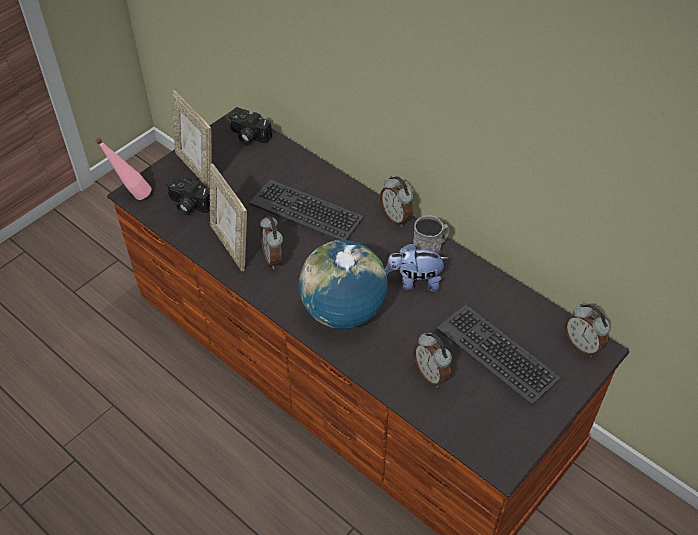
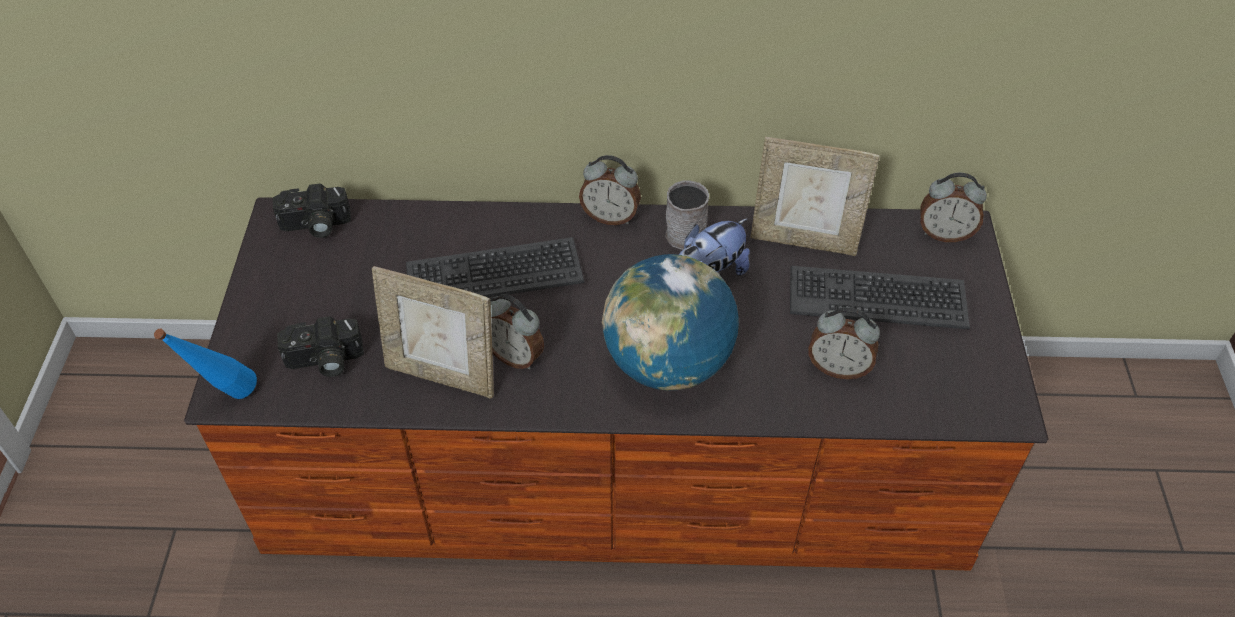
camera: 40 degrees left, 0 degrees up
pink bottle [95,138,152,200] -> blue bottle [154,329,257,399]
picture frame [172,90,212,190] -> picture frame moved to [750,137,880,256]

